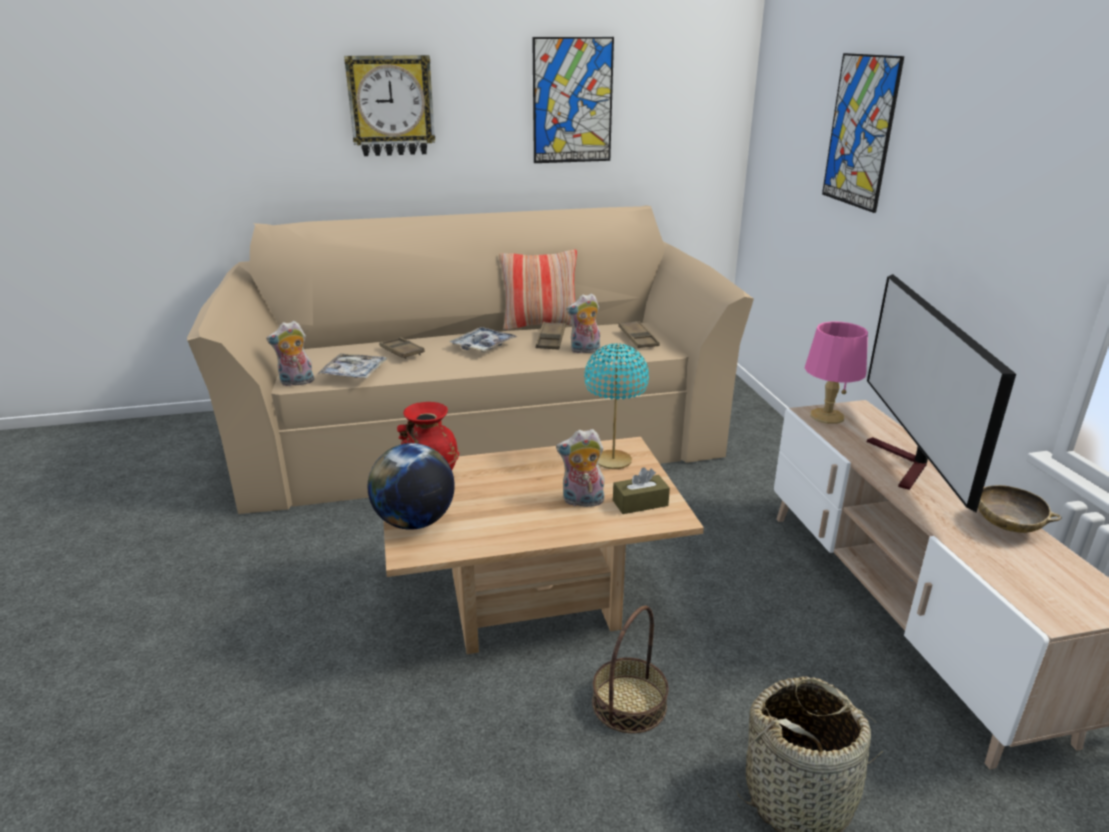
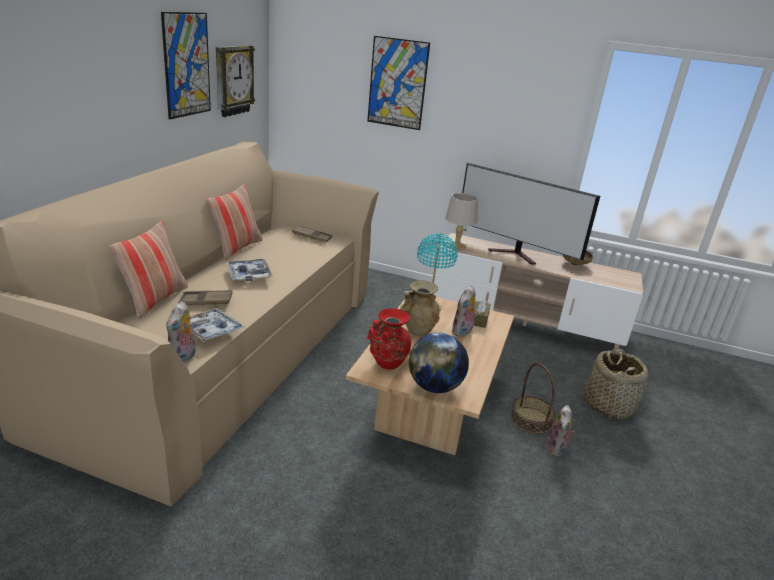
camera: 60 degrees left, 0 degrees up
wall clock [344,55,435,156] -> wall clock moved to [216,45,255,117]
brown tray [536,322,566,350] -> none
plush toy [566,293,600,354] -> plush toy moved to [545,405,575,457]
pink table lamp [805,322,868,424] -> grey table lamp [445,193,478,250]
none -> pillow [109,221,188,319]
none -> beige vase [400,280,440,336]

